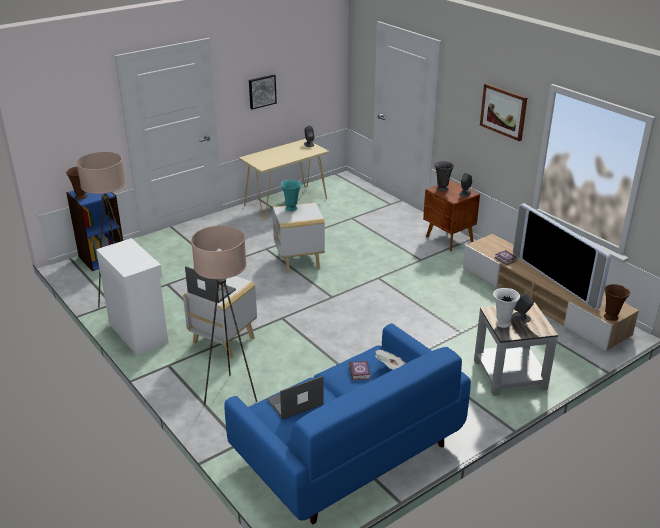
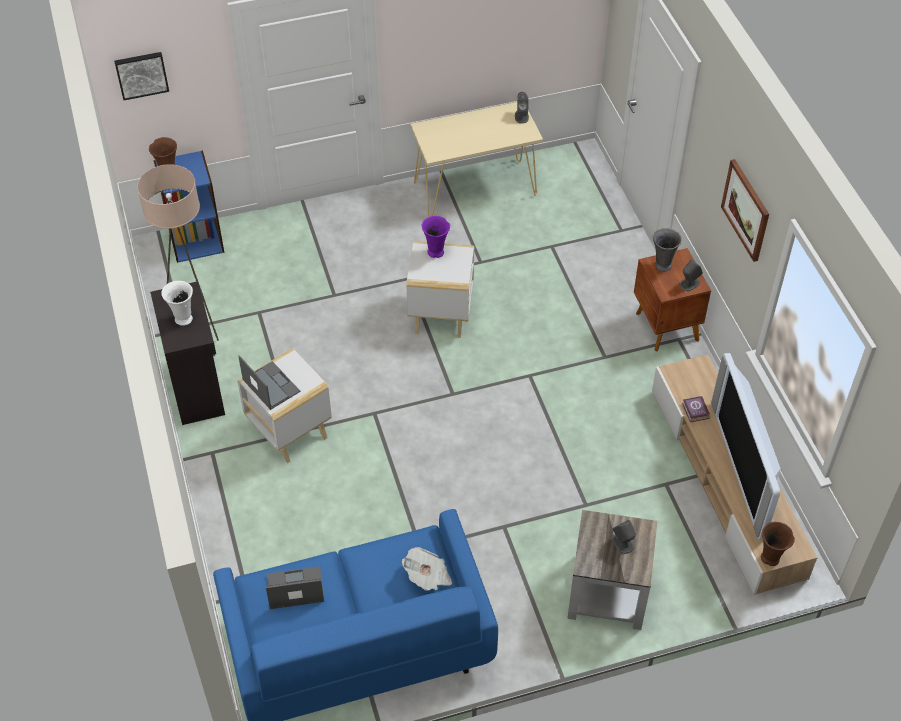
camera: 20 degrees right, 20 degrees up
white cabinet [96,238,169,355] -> black cabinet [150,281,225,425]
beige floor lamp [191,226,257,405] -> none
picture [249,74,277,109] -> picture moved to [114,52,169,100]
turquoise vase [281,180,301,211] -> purple vase [422,216,450,258]
book [349,361,370,380] -> none
white vase [493,288,520,328] -> white vase moved to [161,281,193,326]

